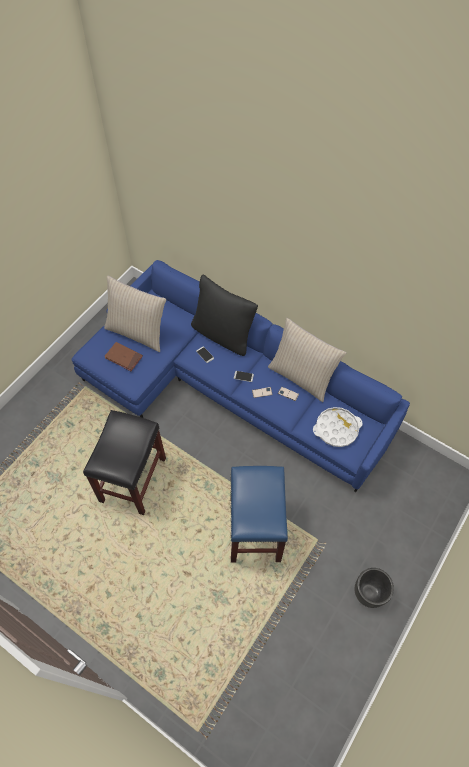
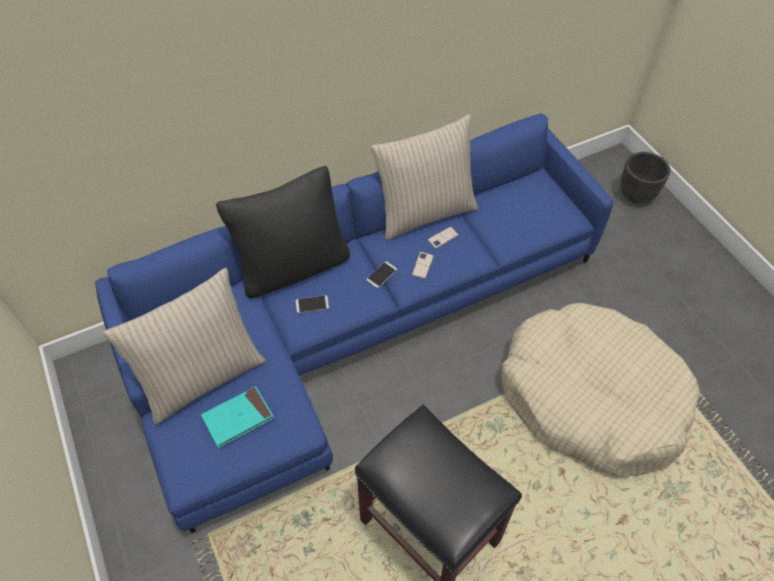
camera: 60 degrees left, 5 degrees down
brown book [104,342,143,371] -> turquoise book [201,386,274,448]
blue stool [230,466,288,562] -> beige dog bed [501,303,701,477]
white tray [313,407,363,447] -> none
black planter [355,568,394,608] -> black planter moved to [620,152,670,203]

